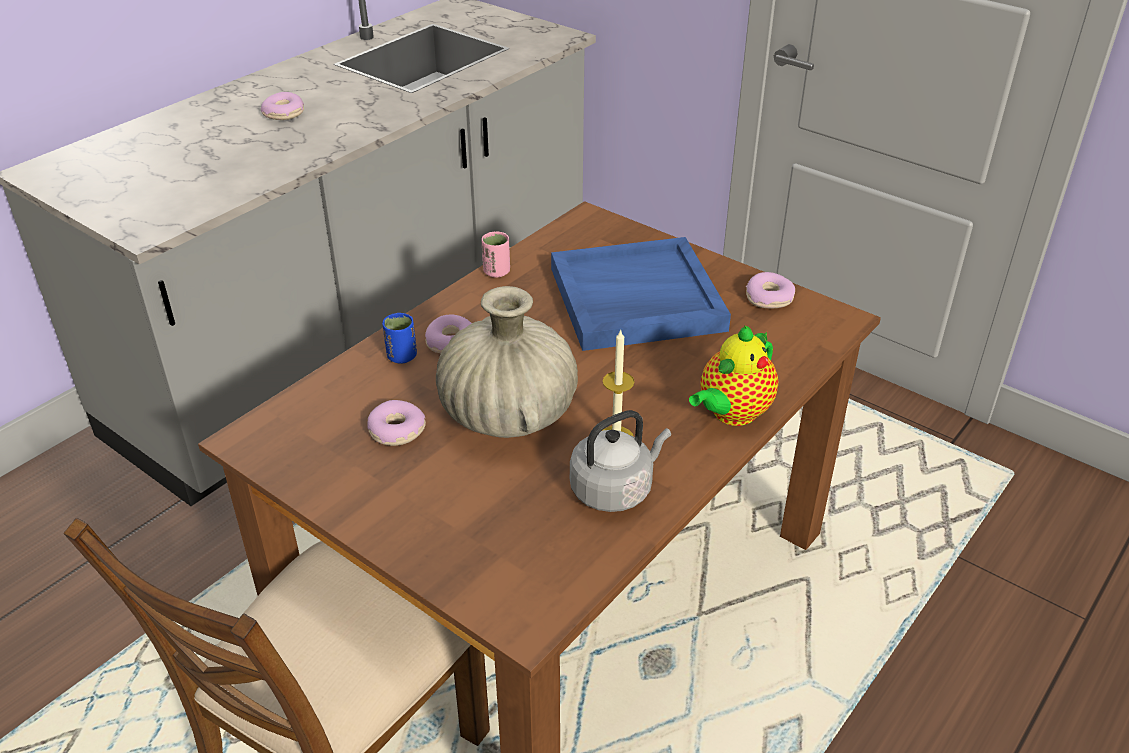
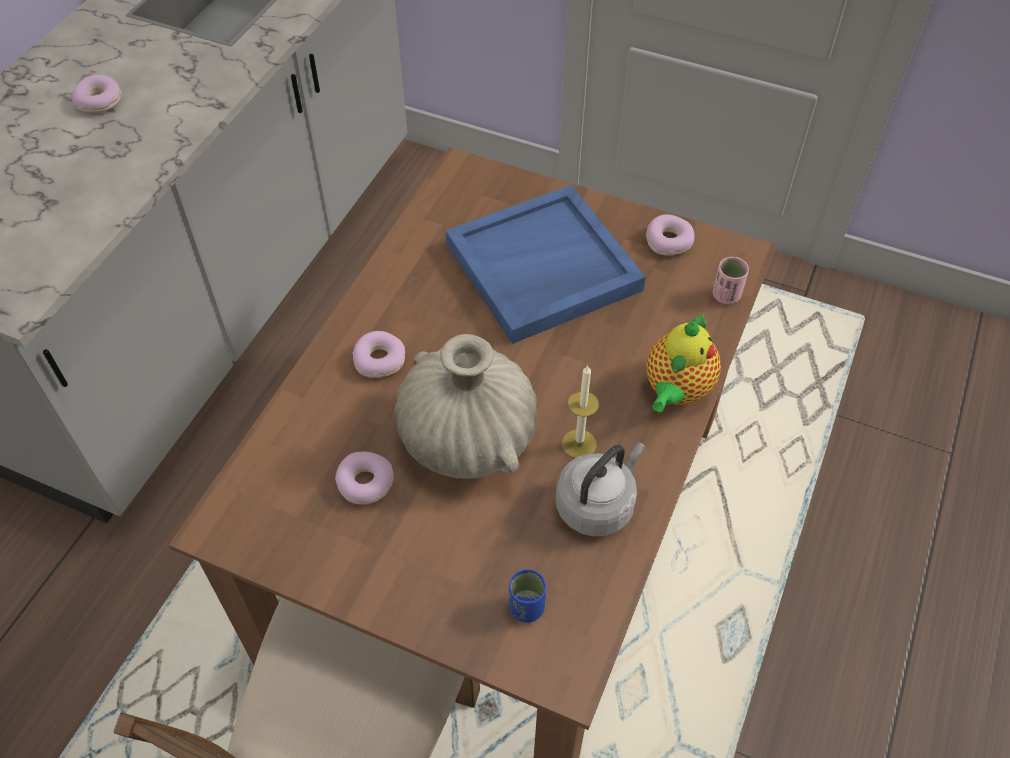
camera: 15 degrees left, 15 degrees up
blue cup [382,313,417,364] -> blue cup moved to [509,569,546,623]
pink cup [482,232,510,278] -> pink cup moved to [713,257,749,304]

